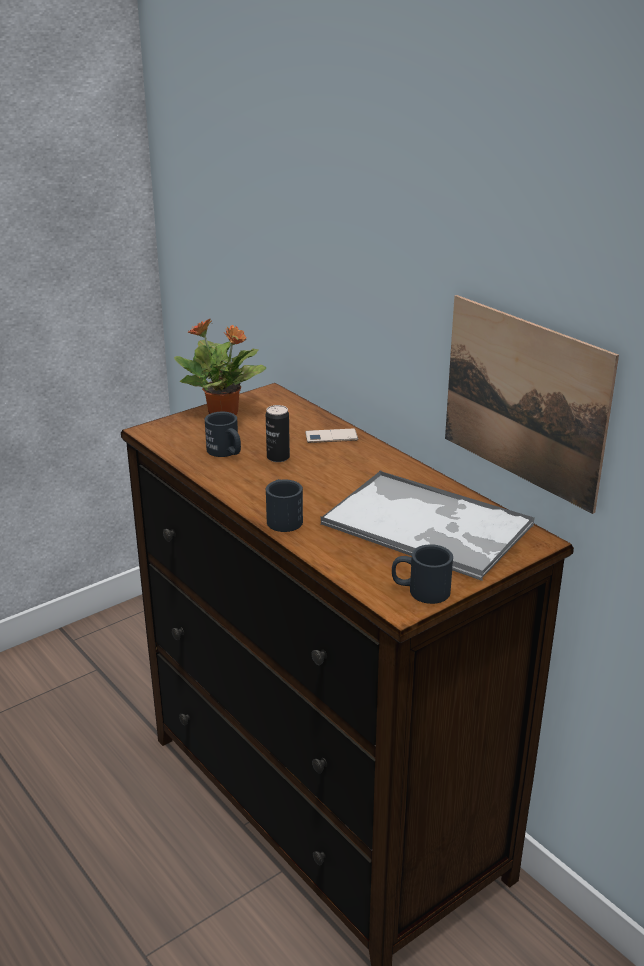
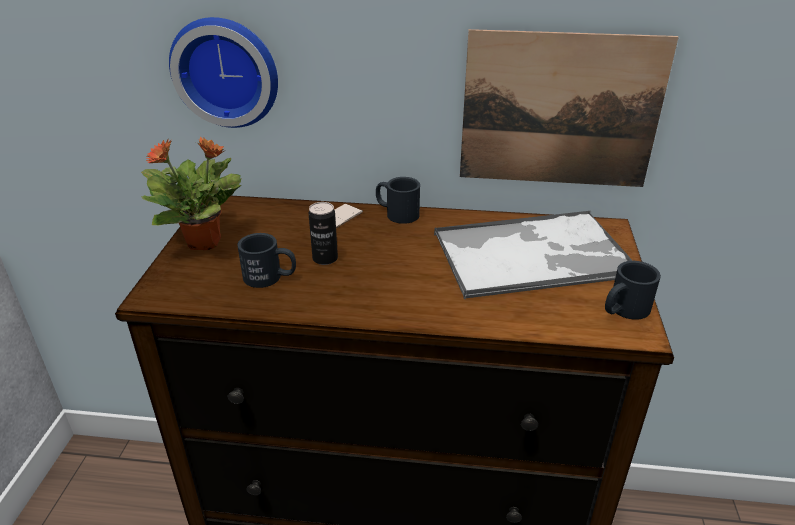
camera: 45 degrees left, 5 degrees up
black mug [266,479,303,532] -> black mug moved to [376,177,420,224]
none -> wall clock [169,17,278,128]

